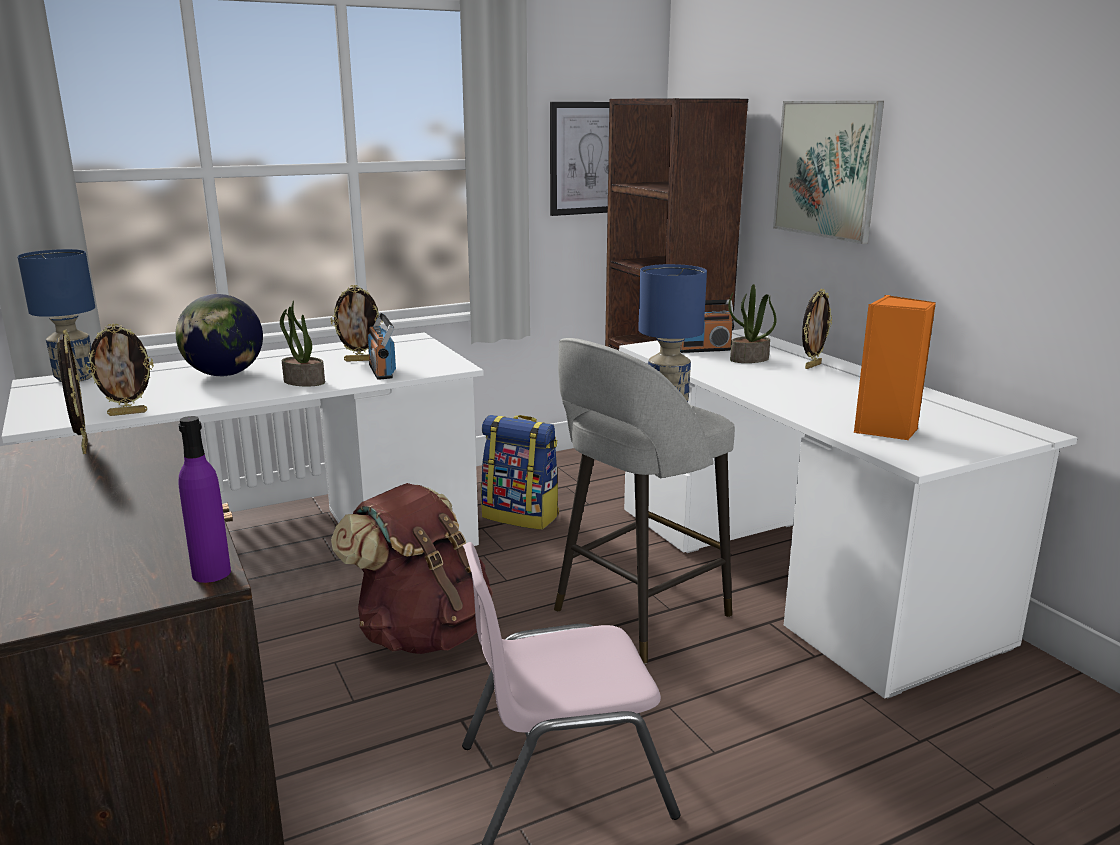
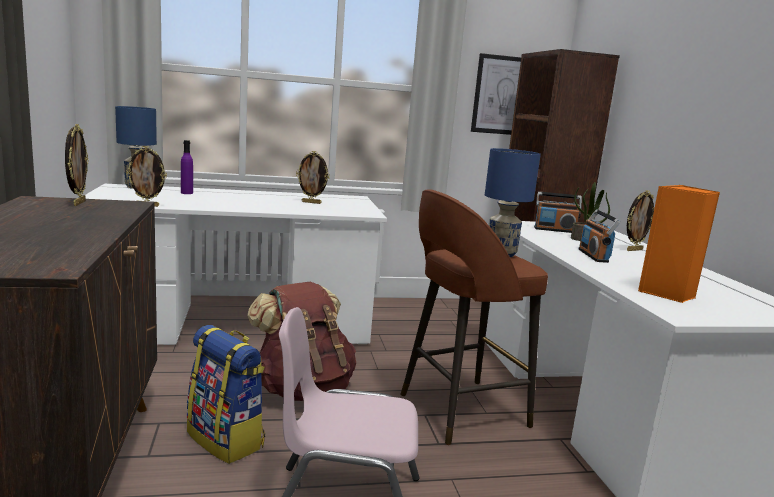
camera: 15 degrees right, 5 degrees down
globe [176,294,263,376] -> none
purple bottle [179,416,231,583] -> purple bottle moved to [181,140,193,194]
potted plant [280,300,325,386] -> none
radio [367,313,396,380] -> radio moved to [579,209,621,263]
backpack [481,415,559,530] -> backpack moved to [187,325,265,464]
grey stool [554,338,735,664] -> brown stool [400,189,548,445]
picture [773,101,884,244] -> none

